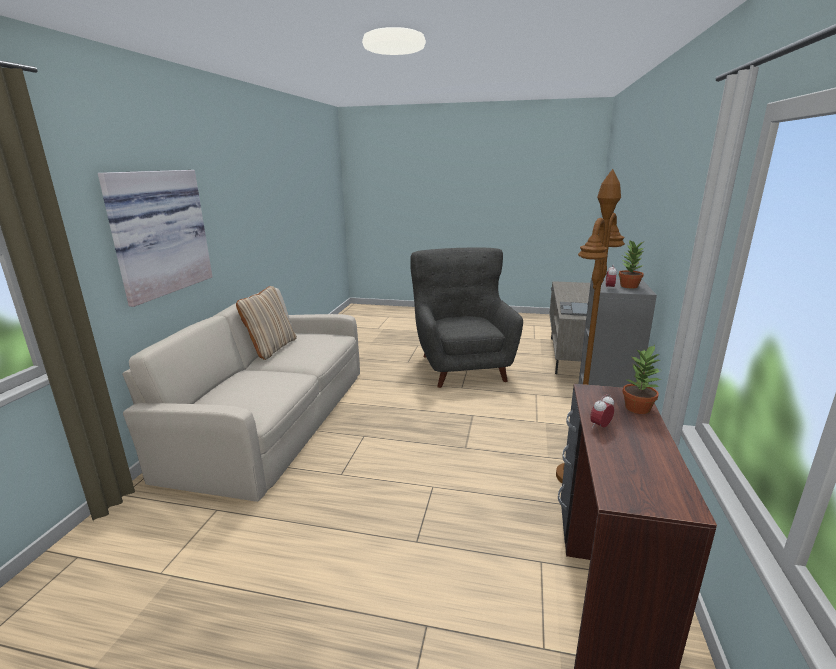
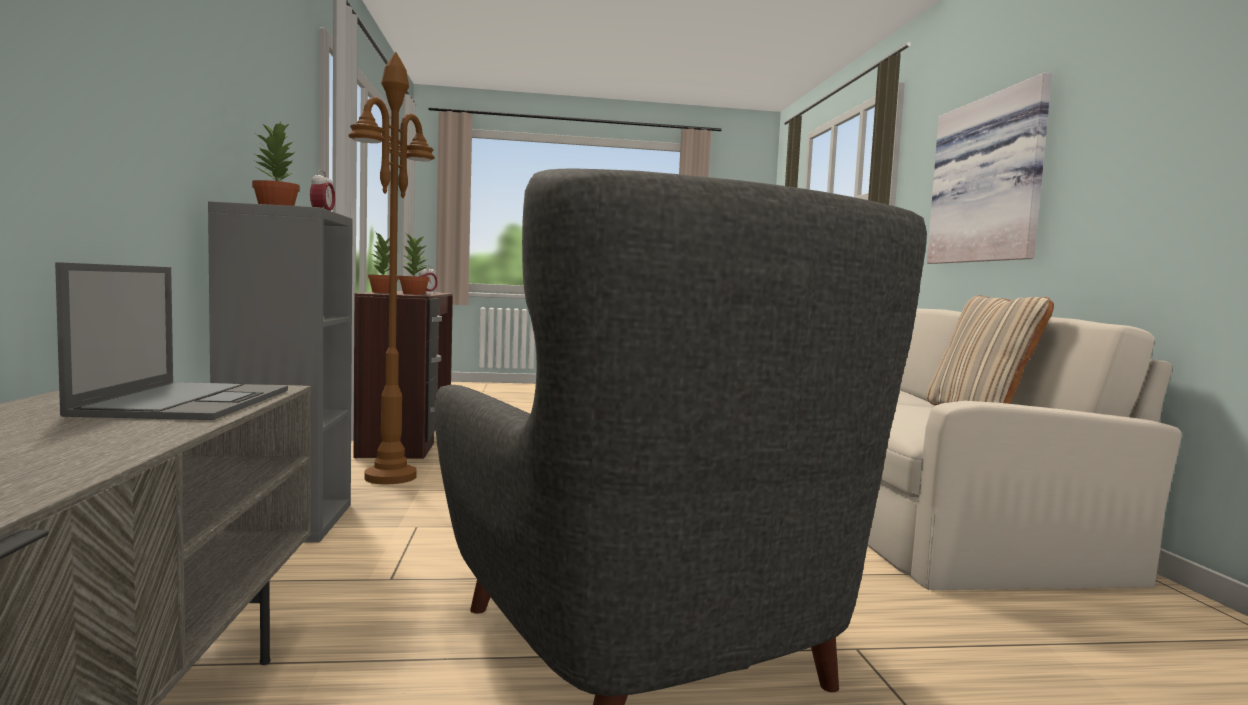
camera: 160 degrees right, 15 degrees down
none -> potted plant [399,232,430,295]

